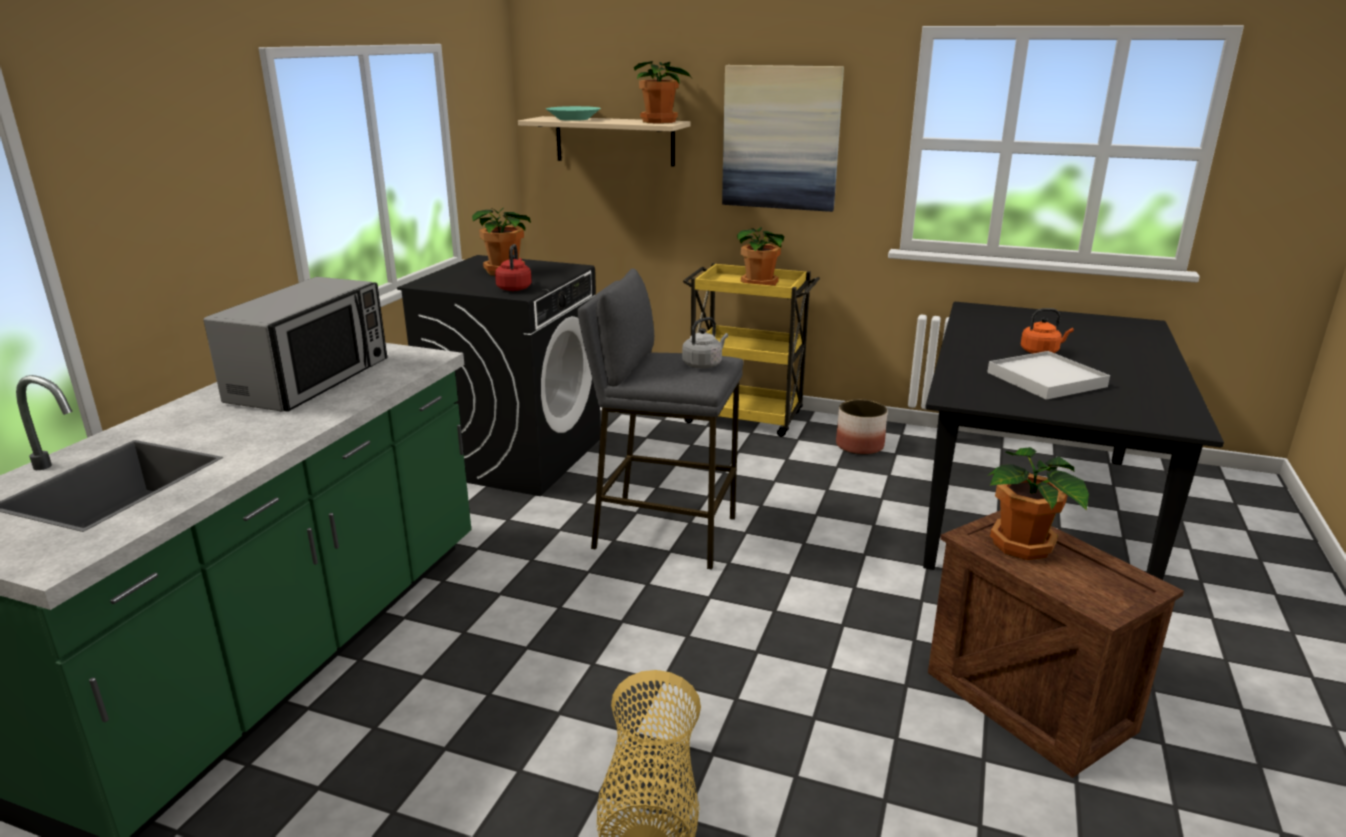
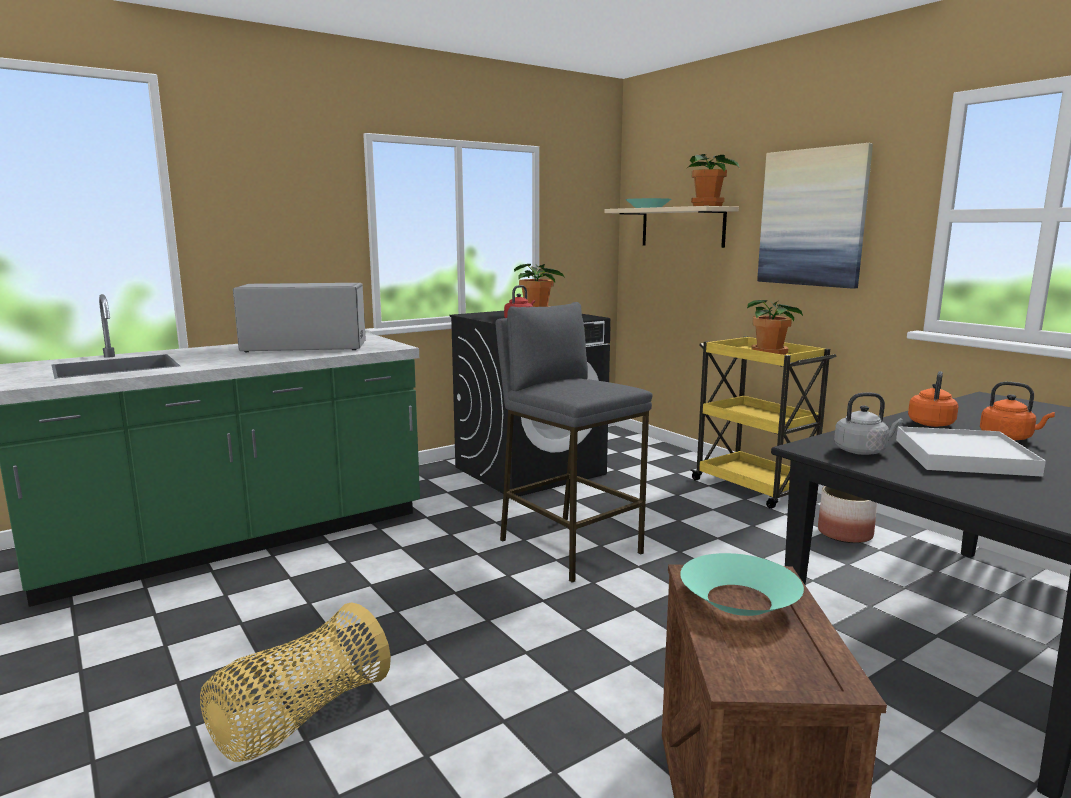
camera: 35 degrees right, 10 degrees down
microwave [204,277,387,412] -> microwave turned 150 degrees counterclockwise [233,283,366,352]
grey kettle [682,317,728,368] -> grey kettle moved to [834,392,903,455]
potted plant [987,447,1089,560] -> turquoise bowl [680,553,804,616]
none -> orange kettle [908,371,958,427]

